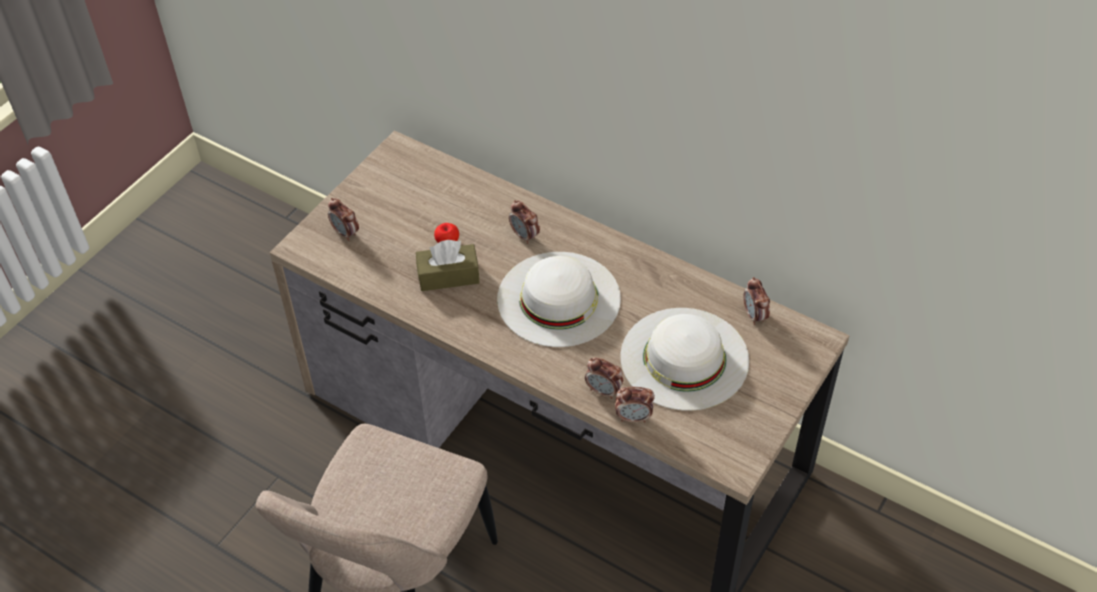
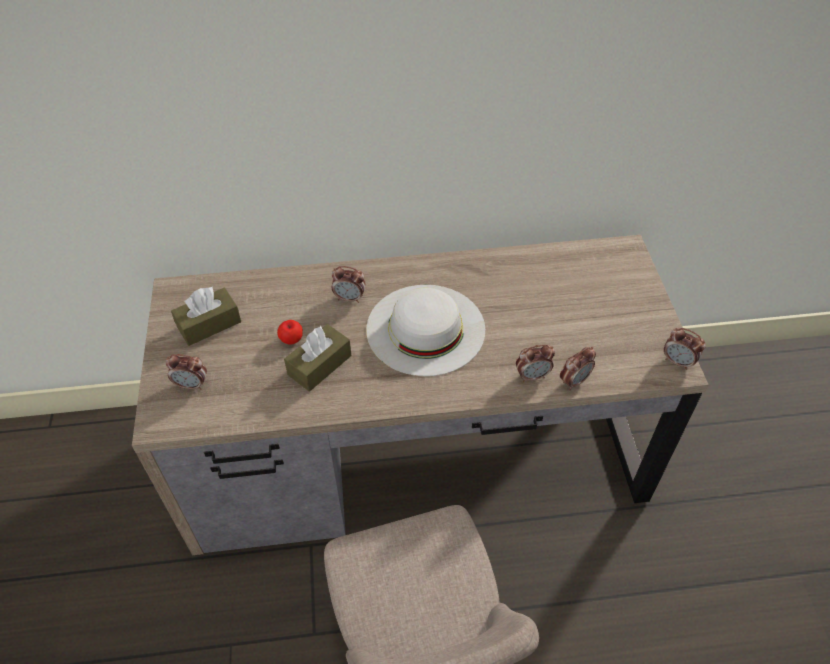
camera: 40 degrees left, 0 degrees up
white hat [620,308,749,411] -> none
alarm clock [743,277,770,325] -> alarm clock moved to [664,328,706,370]
none -> brown tissue box [171,287,241,346]

